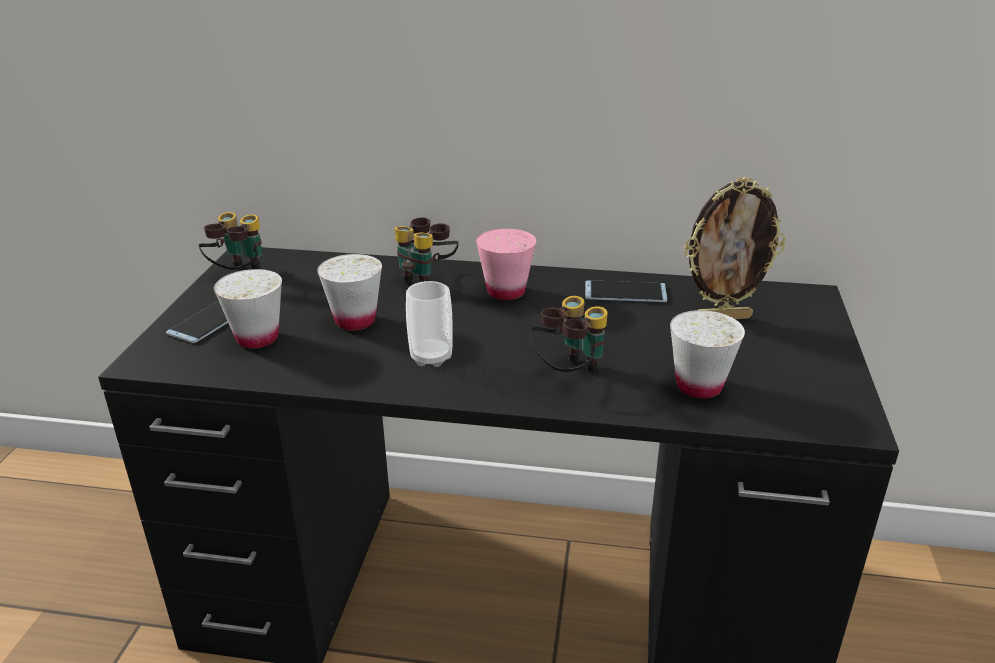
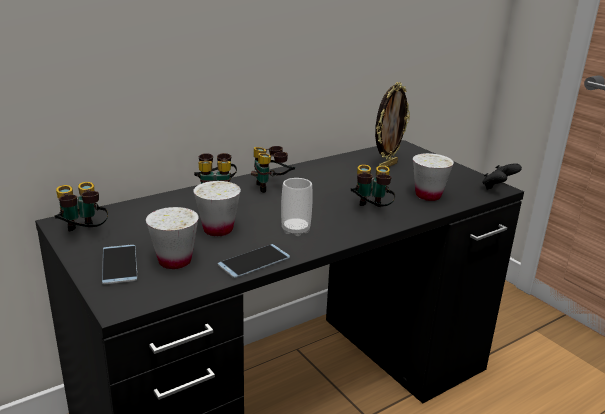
camera: 45 degrees left, 5 degrees down
pink cup [476,228,536,300] -> binoculars [251,146,295,193]
phone [585,280,667,302] -> phone moved to [218,244,290,278]
none -> black game controller [482,163,522,190]

